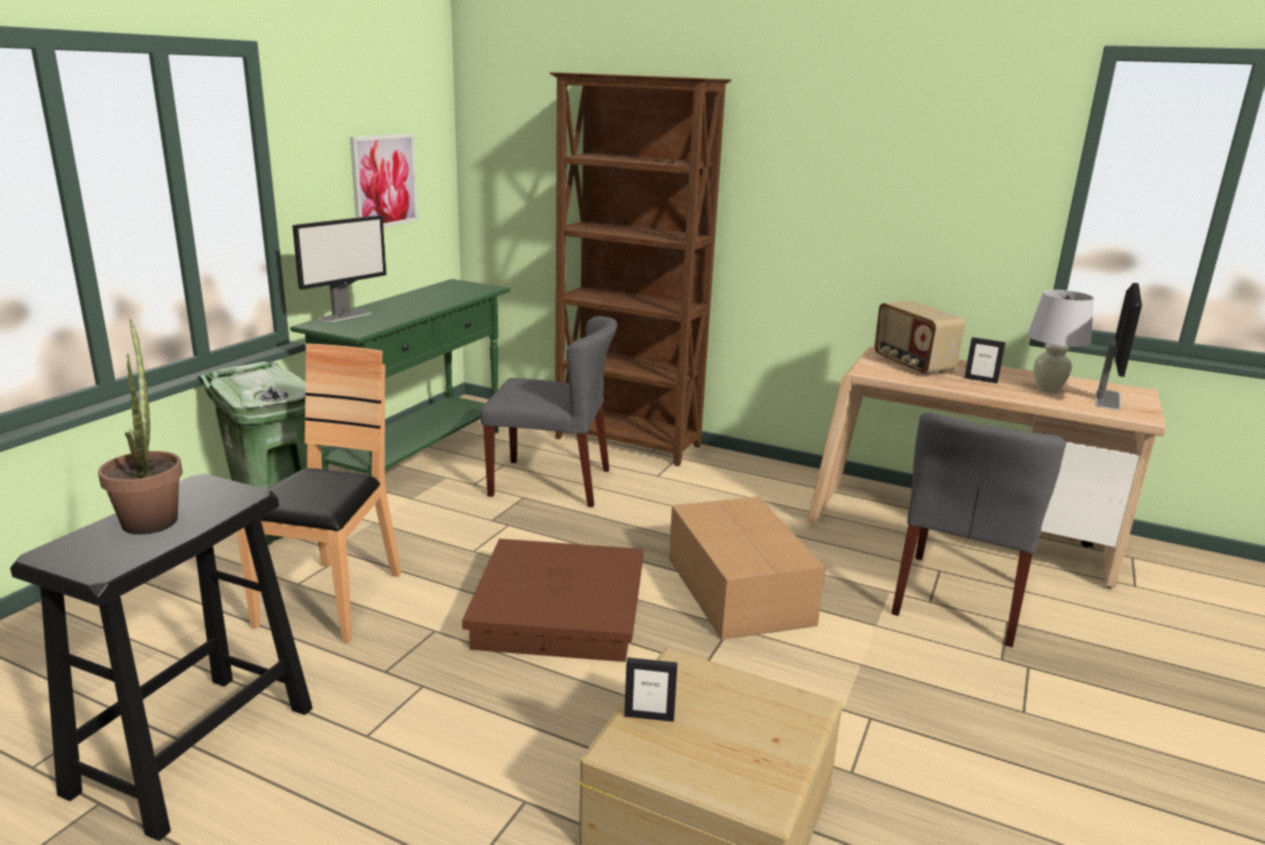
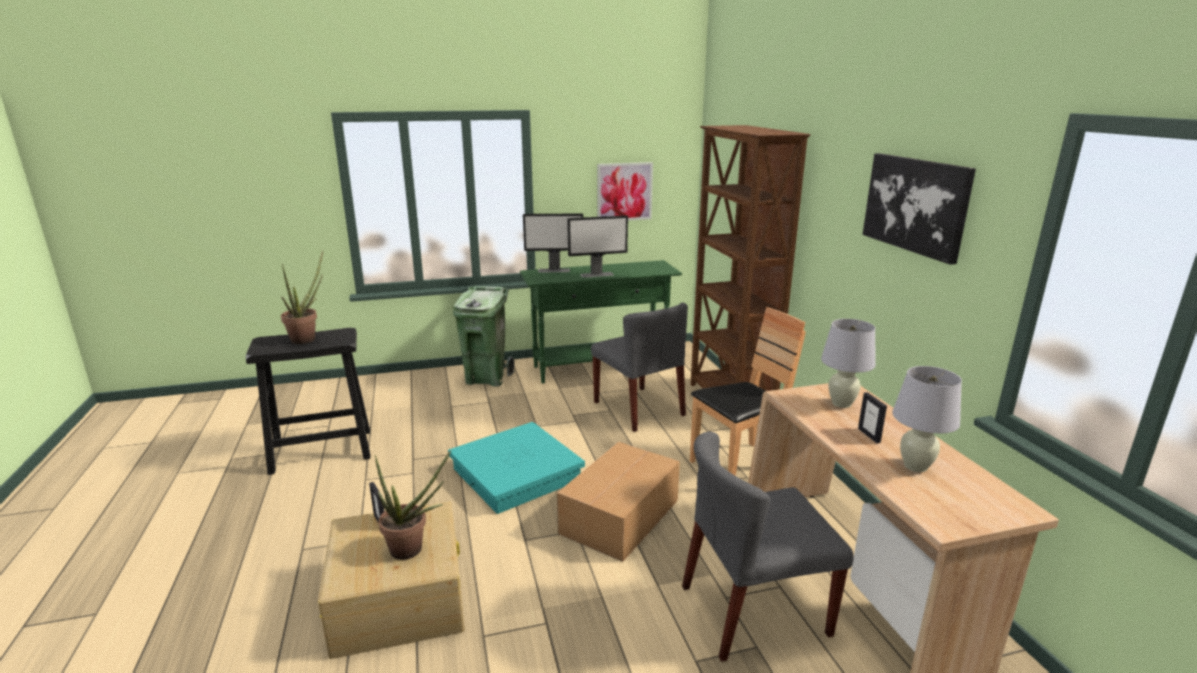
camera: 50 degrees right, 0 degrees up
brown chair [237,343,402,643] -> brown chair moved to [690,307,806,476]
brown storage box [462,539,644,662] -> turquoise storage box [448,422,585,514]
radio [874,301,965,375] -> white table lamp [821,319,876,408]
monitor [1095,283,1142,410] -> monitor moved to [567,215,628,278]
none -> potted plant [375,450,451,560]
none -> picture [863,153,976,265]

